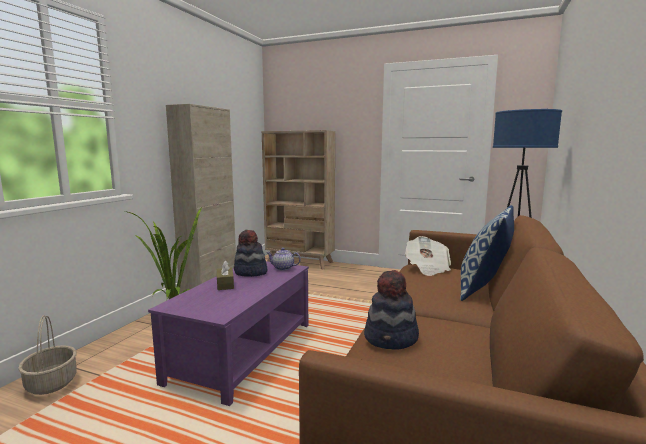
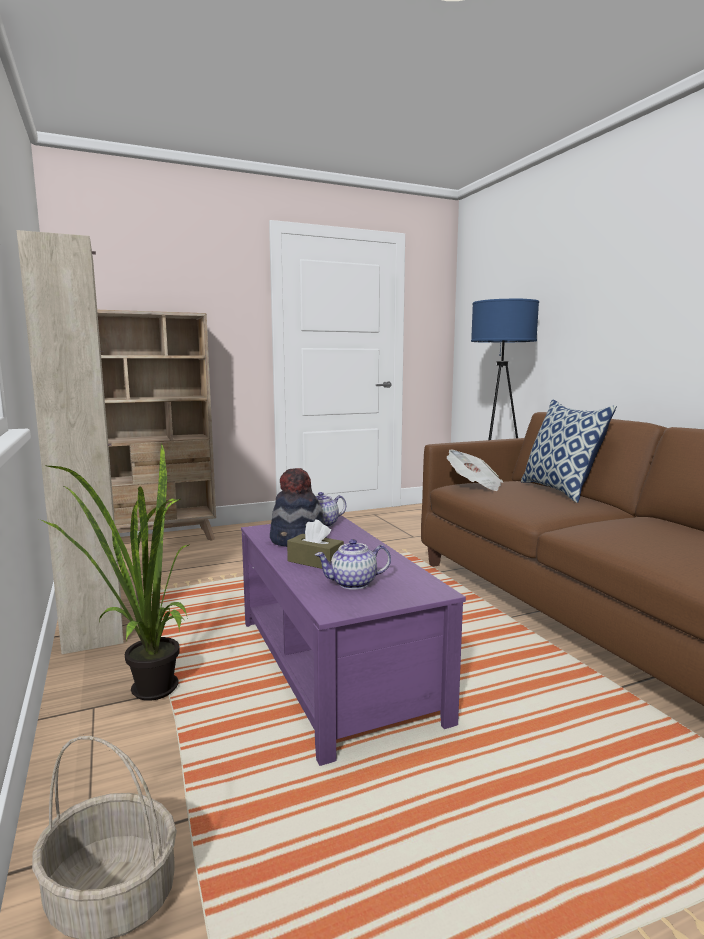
camera: 45 degrees left, 0 degrees up
hat [364,270,419,350] -> none
none -> teapot [315,539,391,590]

